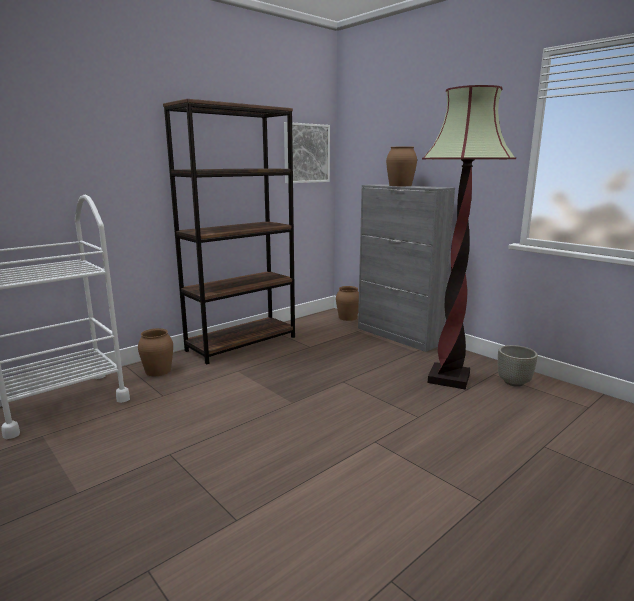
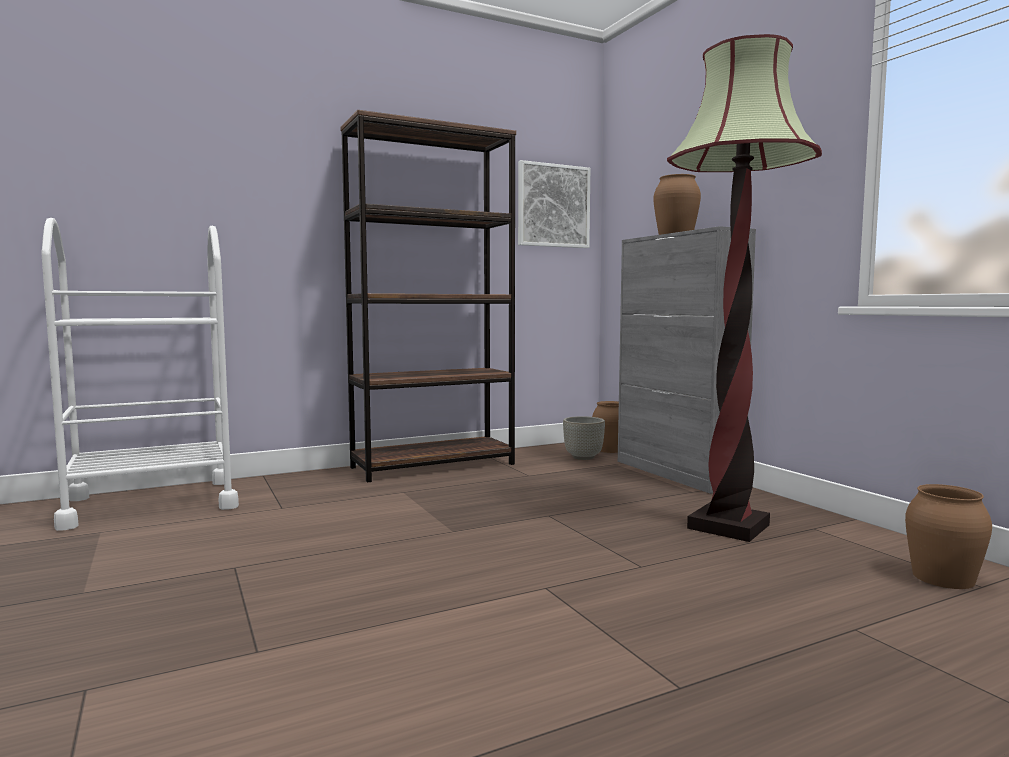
camera: 15 degrees right, 10 degrees down
brown vase [138,328,173,376] -> brown vase moved to [905,484,992,589]
grey planter [498,345,538,387] -> grey planter moved to [563,416,605,460]

